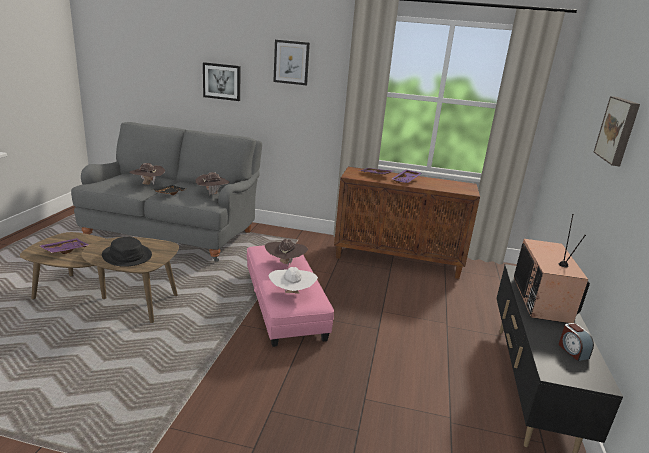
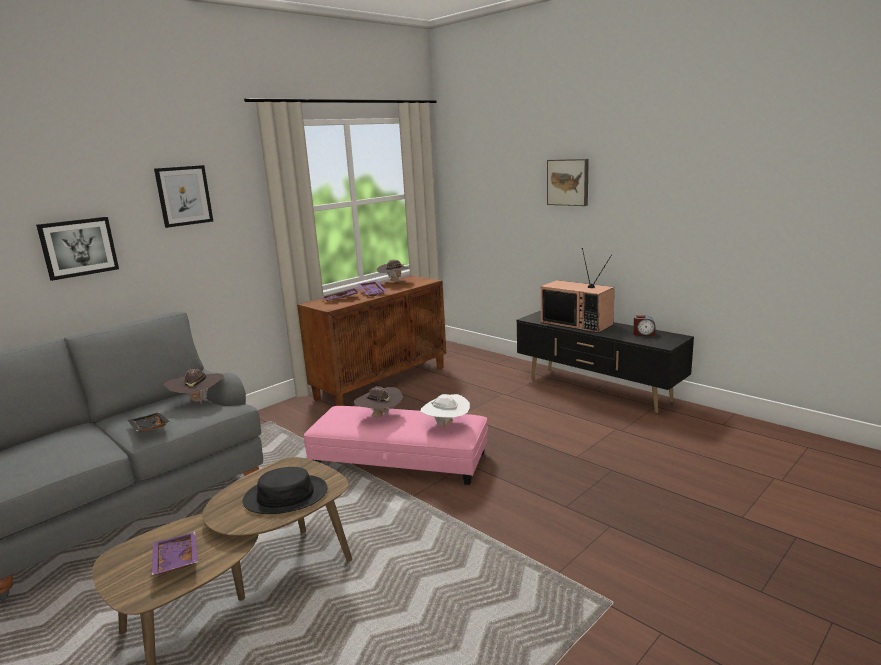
camera: 55 degrees left, 5 degrees down
brown hat [129,163,165,185] -> brown hat moved to [377,260,411,282]

